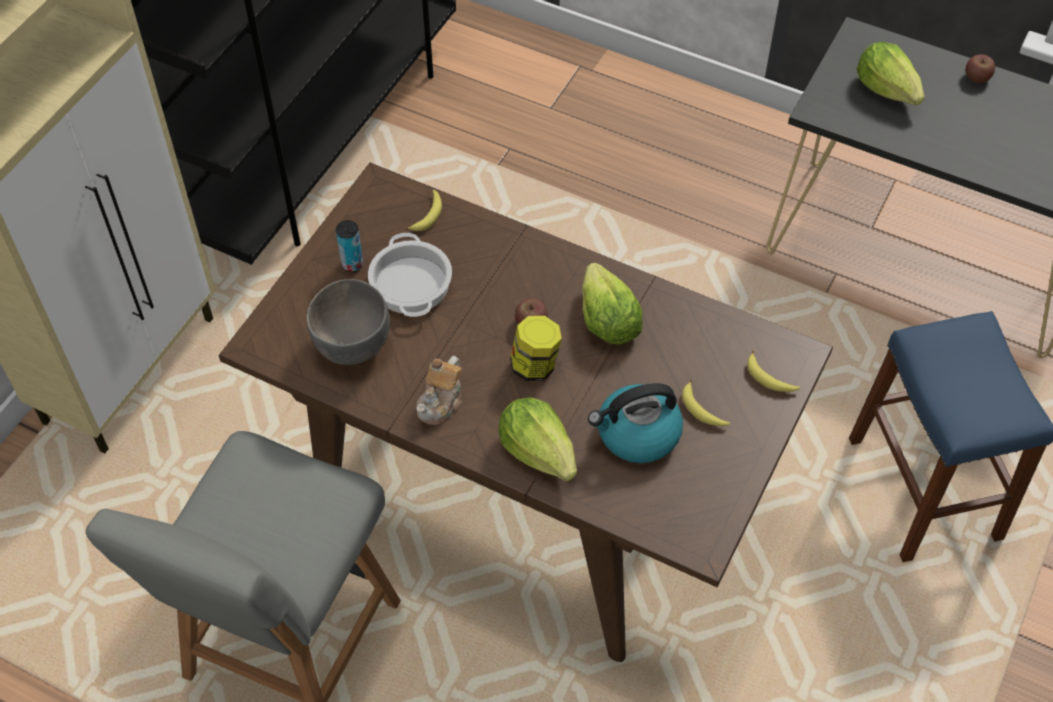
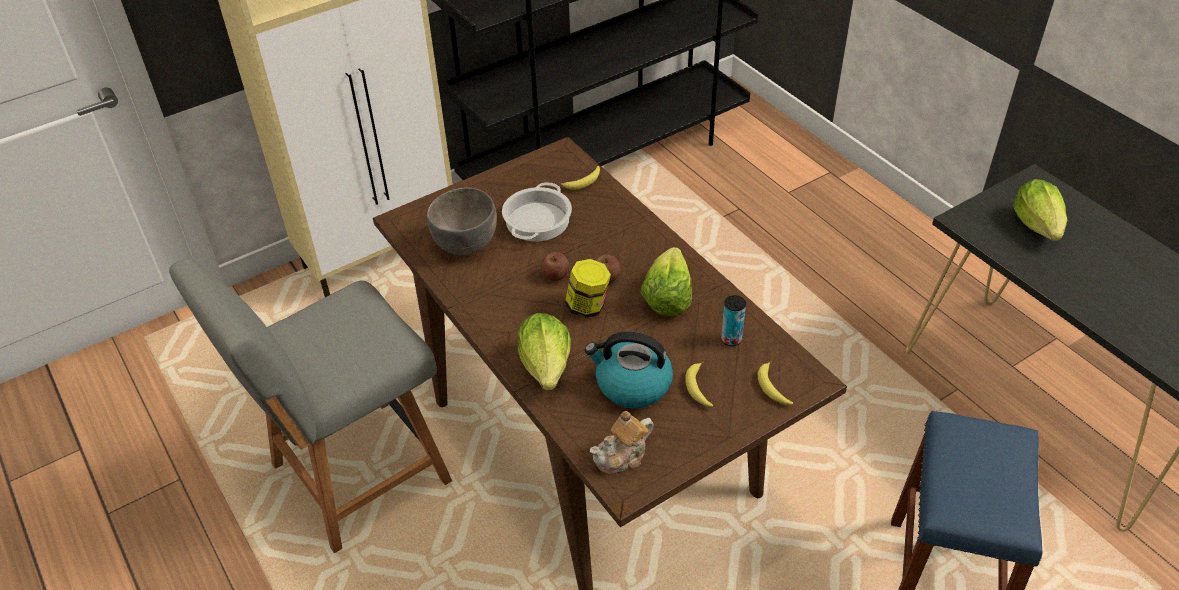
camera: 30 degrees right, 10 degrees down
can [336,220,363,272] -> can moved to [721,295,746,346]
teapot [416,356,462,425] -> teapot moved to [590,411,654,474]
apple [966,54,995,83] -> apple moved to [541,252,570,281]

